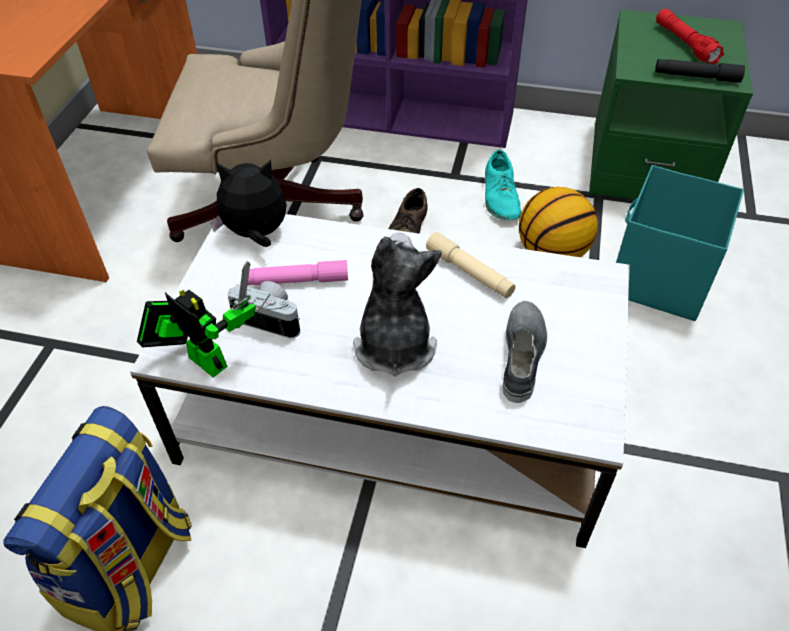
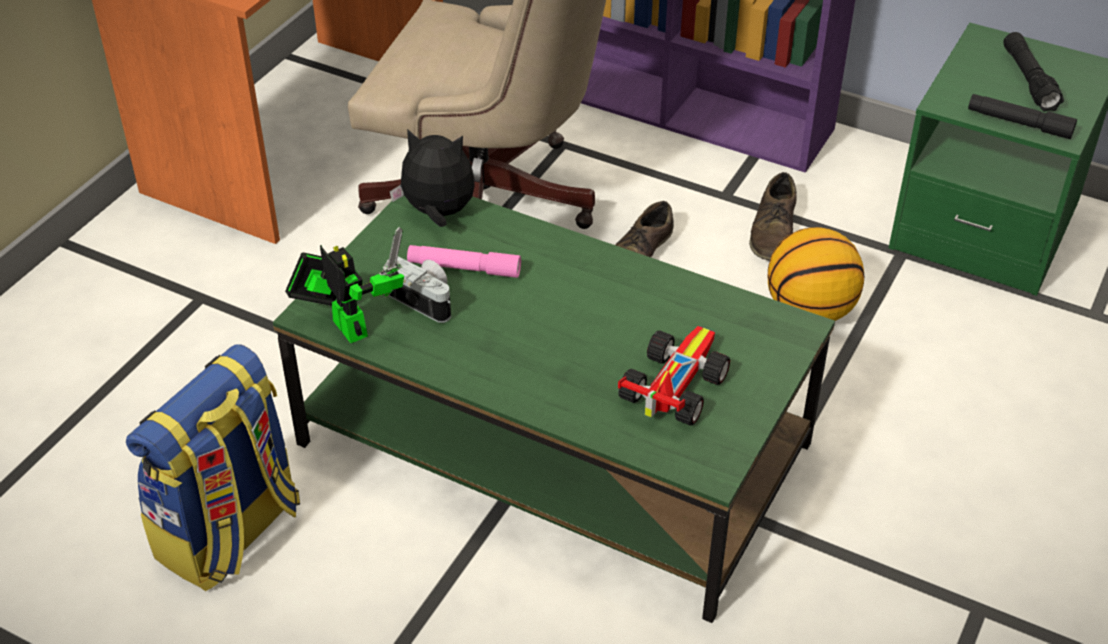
camera: 15 degrees right, 5 degrees down
white coffee table [130,214,630,548] -> green coffee table [273,196,835,623]
plush toy [353,233,442,377] -> none
beige flashlight [426,232,516,298] -> none
turquoise shoe [485,150,521,220] -> brown shoe [749,172,797,261]
grey shoe [502,301,547,403] -> toy car [618,326,730,425]
turquoise storage box [616,165,744,321] -> none
red flashlight [656,9,724,64] -> black flashlight [1003,32,1064,112]

